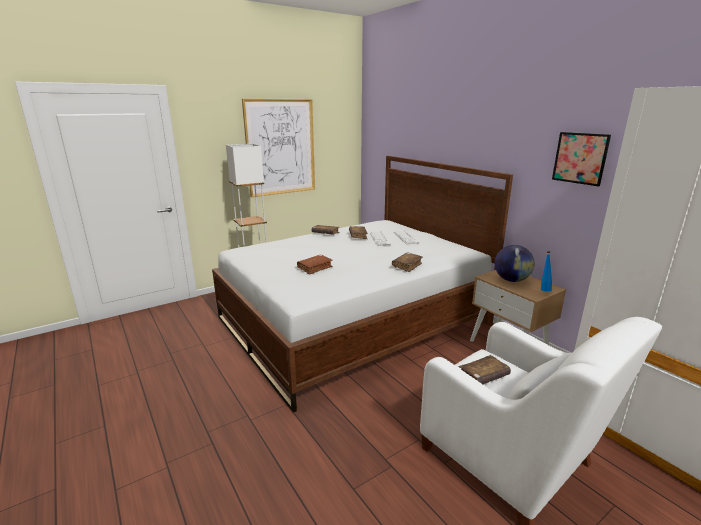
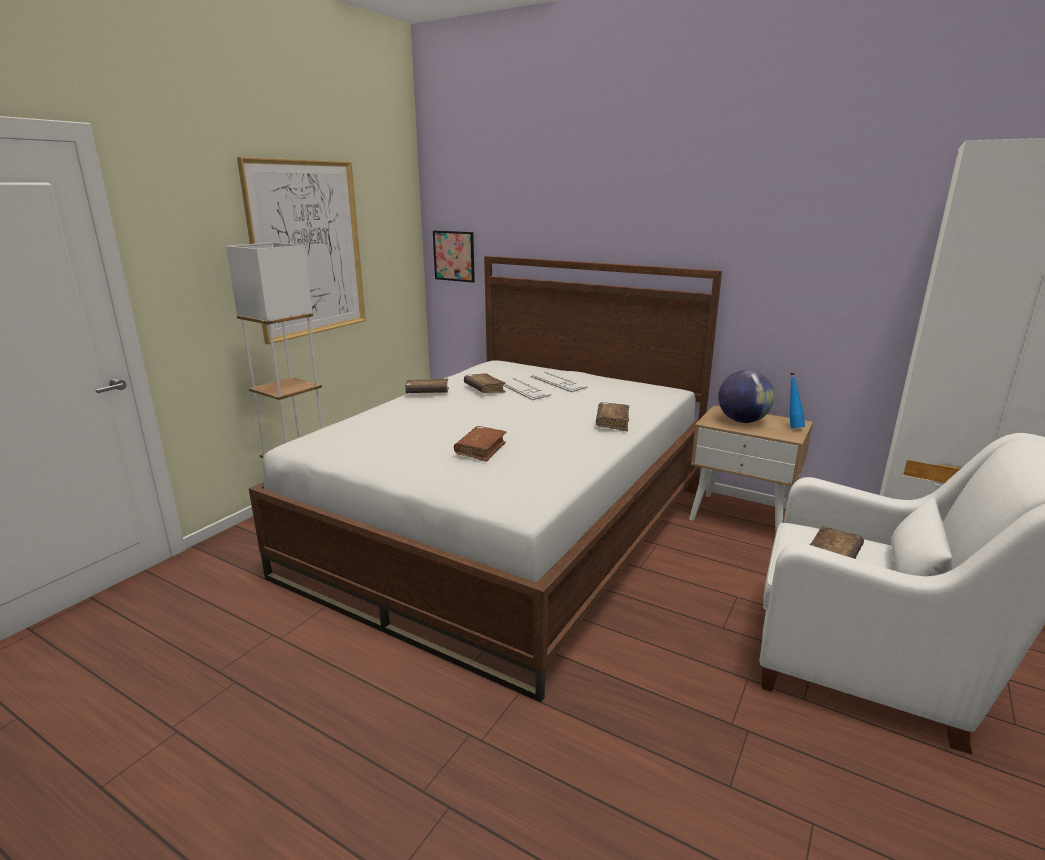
camera: 25 degrees left, 0 degrees up
picture [552,132,611,186] -> picture moved to [433,231,475,283]

